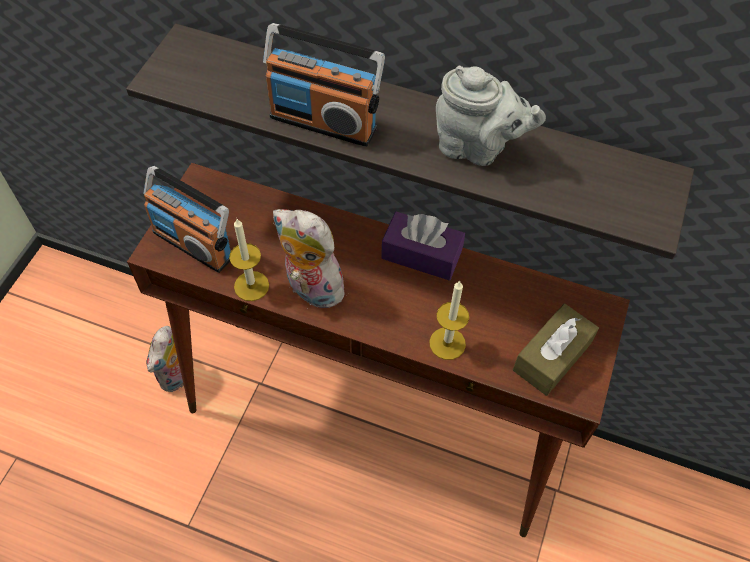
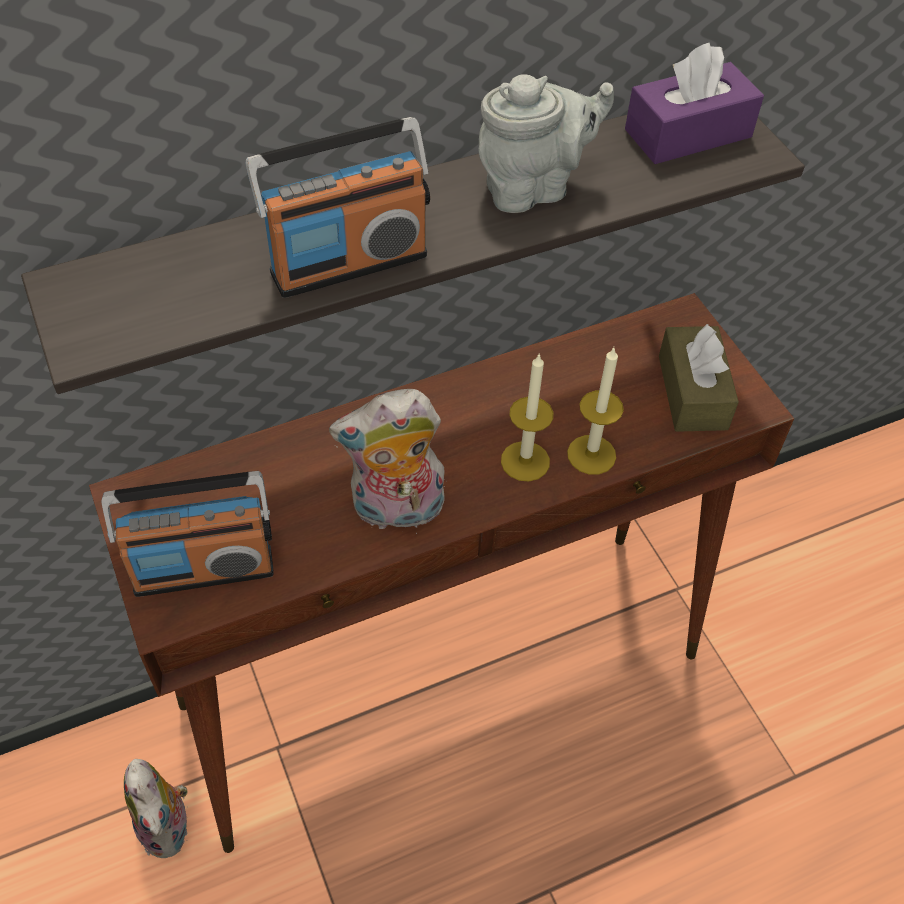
camera: 45 degrees left, 5 degrees down
candle [229,219,269,301] -> candle moved to [501,355,553,482]
purple tissue box [381,212,465,281] -> purple tissue box moved to [625,42,764,164]

